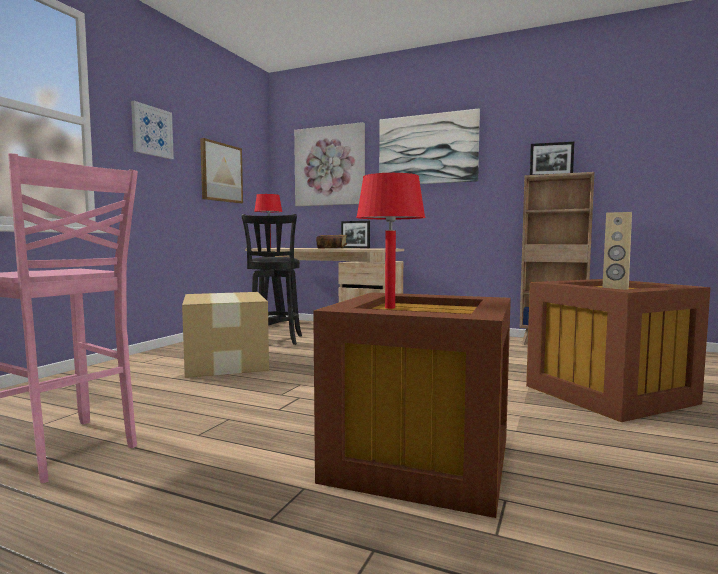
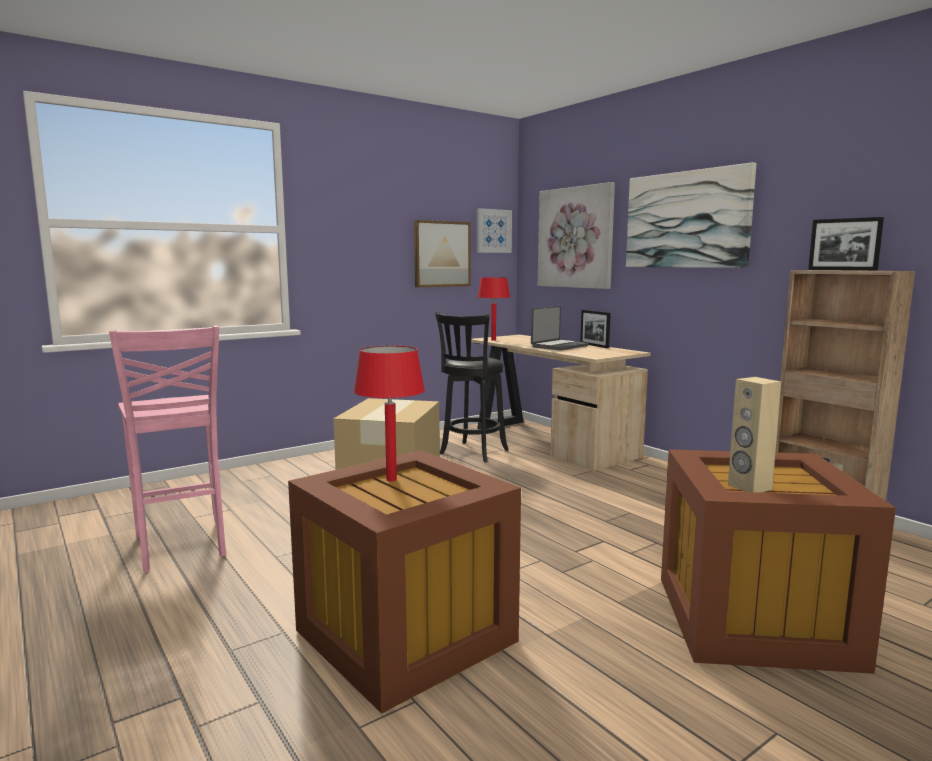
camera: 30 degrees right, 5 degrees up
picture [131,101,174,159] -> picture moved to [477,208,512,253]
book [316,235,347,249] -> laptop [531,306,589,351]

